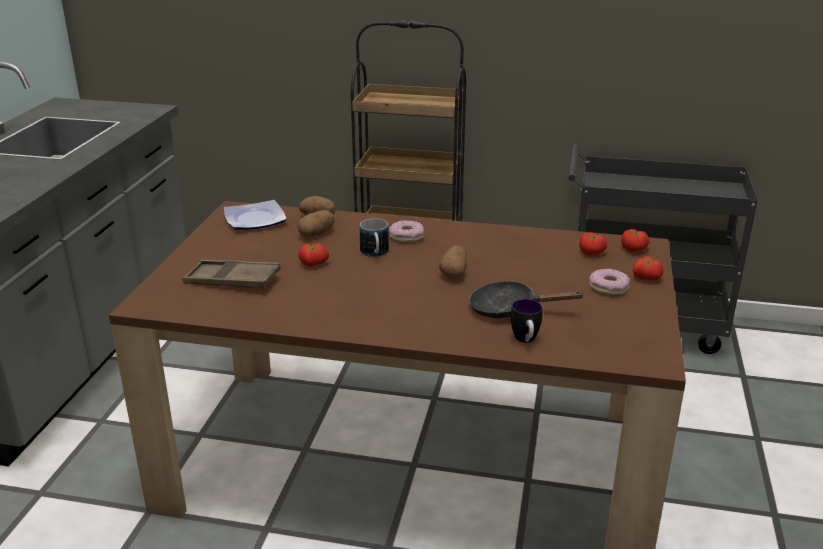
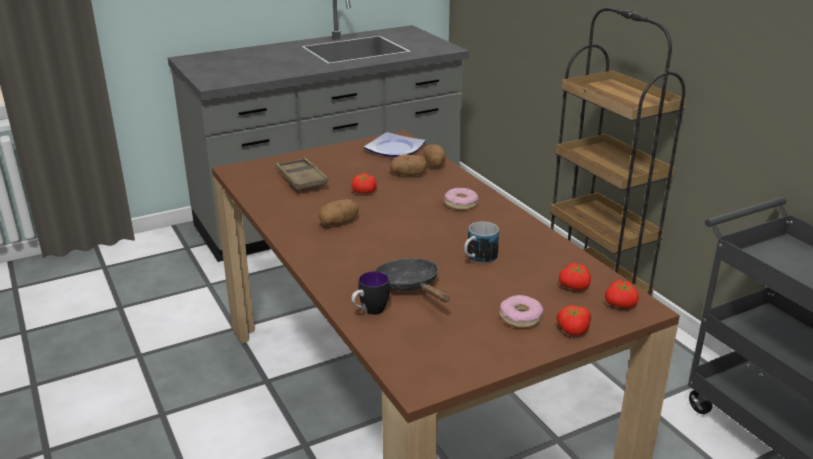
camera: 50 degrees right, 0 degrees up
mug [360,218,389,257] -> mug moved to [464,222,499,263]
potato [439,245,467,279] -> potato moved to [319,199,359,225]

